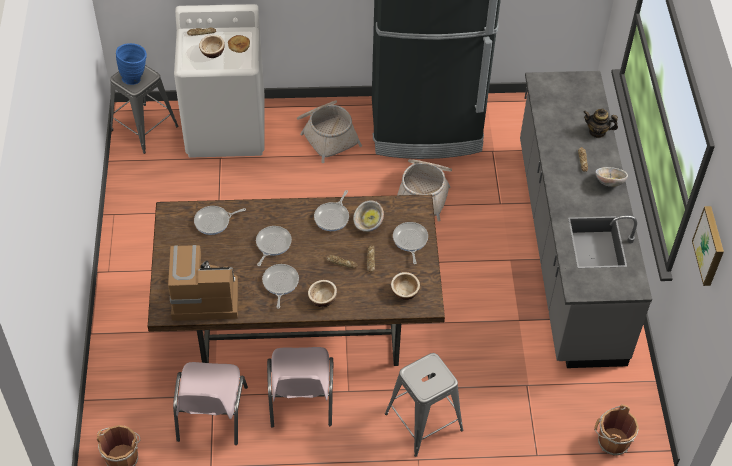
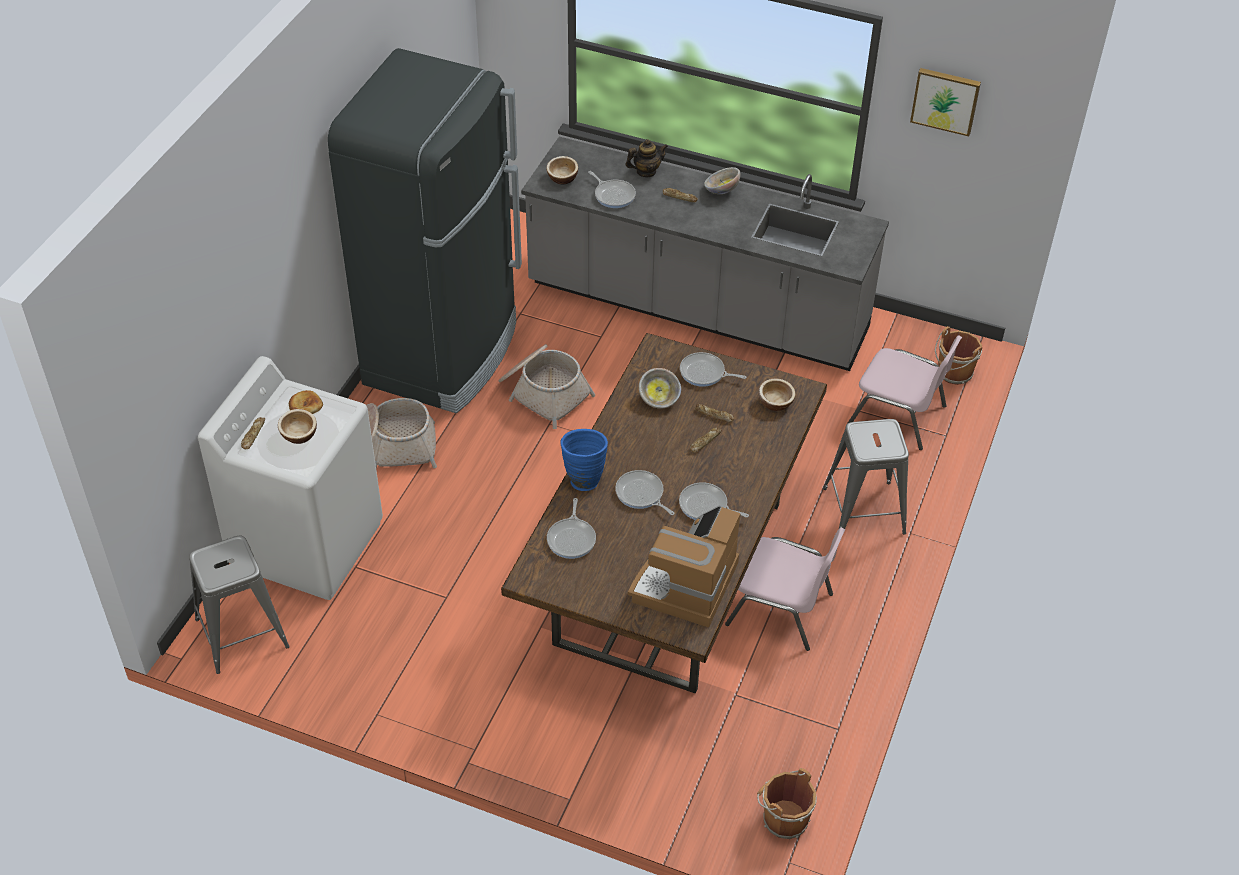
camera: 65 degrees left, 5 degrees down
blue vase [116,43,147,85] -> blue vase moved to [560,429,608,491]
pink chair [173,362,248,445] -> pink chair moved to [847,335,962,450]
bowl [308,280,337,307] -> bowl moved to [546,156,578,185]
frying pan [314,190,349,231] -> frying pan moved to [588,171,636,208]
teapot [583,108,618,138] -> teapot turned 150 degrees counterclockwise [626,139,668,177]

